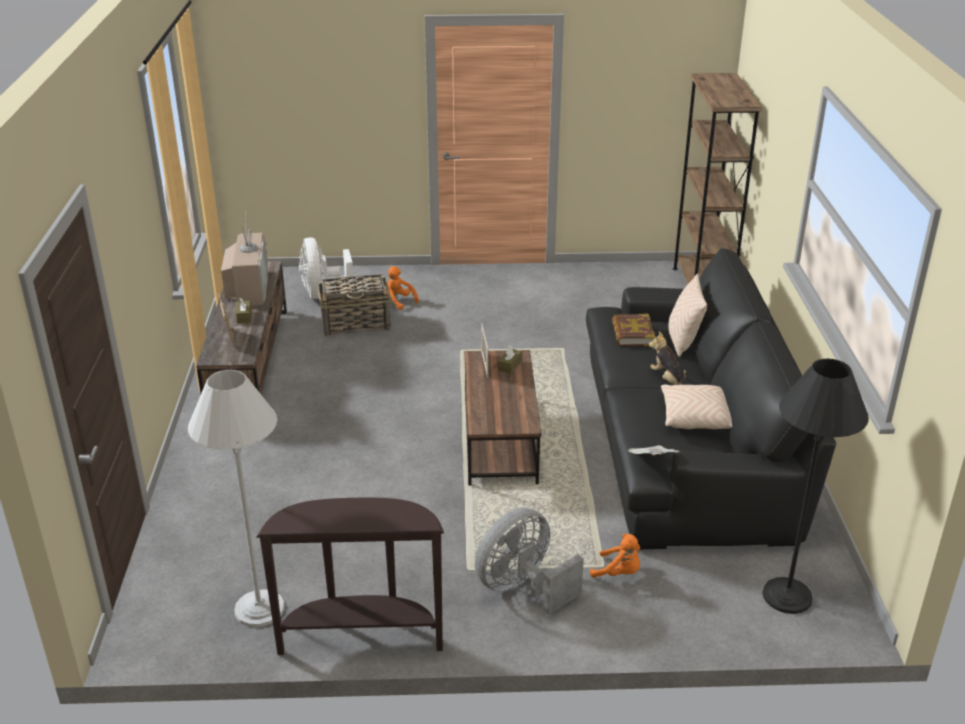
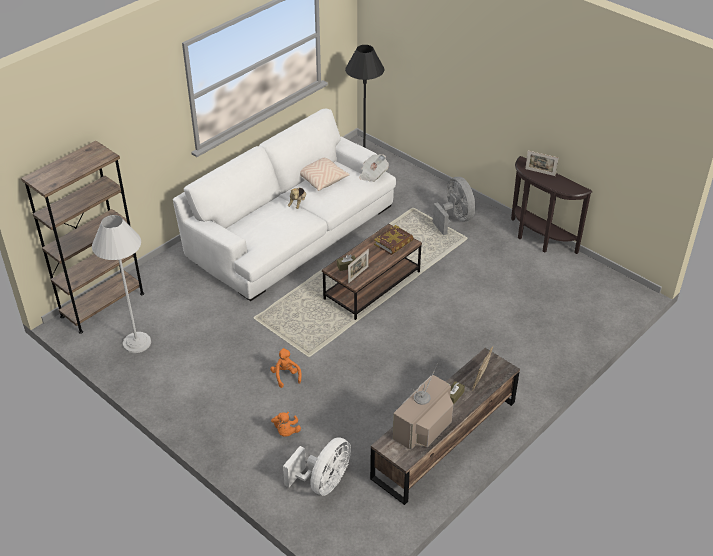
camera: 135 degrees left, 10 degrees up
white floor lamp [188,369,284,627] -> white floor lamp moved to [92,215,151,353]
basket [318,274,392,337] -> none
grey fan [475,508,584,614] -> grey fan turned 120 degrees counterclockwise [433,177,476,235]
black sofa [586,248,836,549] -> white sofa [173,109,396,301]
orange plush toy [590,534,640,578] -> orange plush toy moved to [270,348,302,388]
book [612,314,655,346] -> book moved to [374,225,414,255]
beige pillow [669,274,707,357] -> none
none -> picture frame [525,151,558,176]

